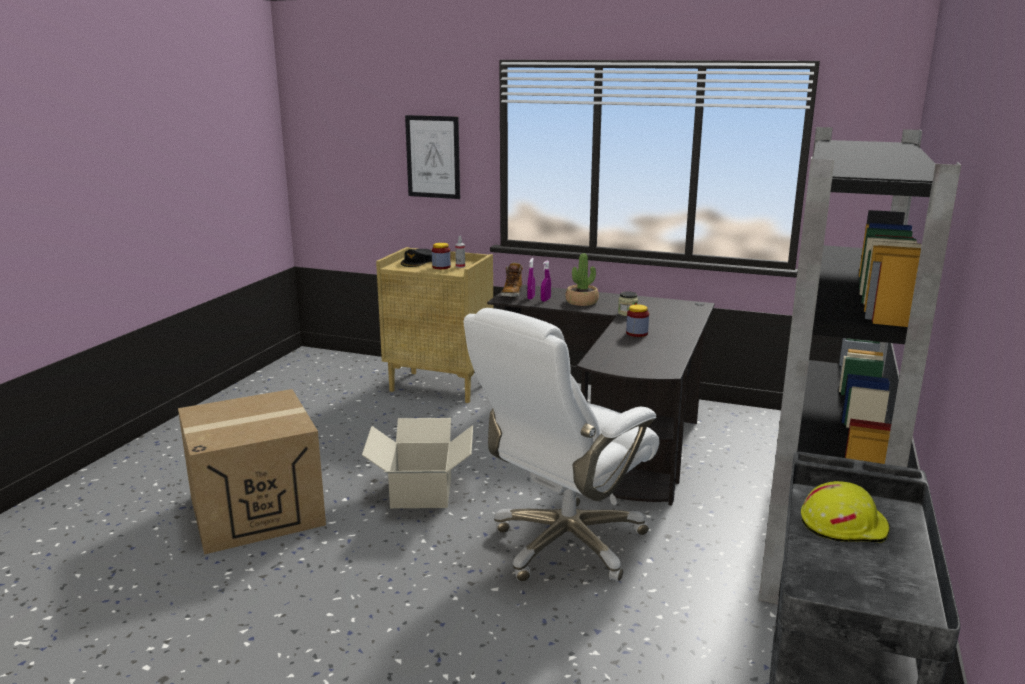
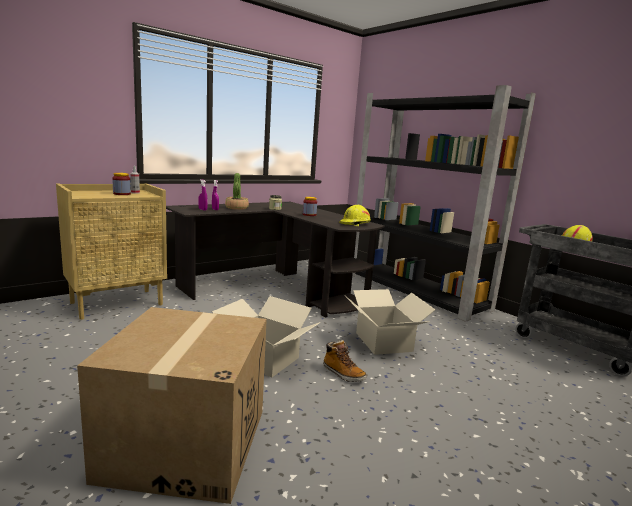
camera: 60 degrees left, 5 degrees down
black cap [401,249,432,267] -> none
picture [405,115,460,199] -> none
white office chair [463,308,659,582] -> cardboard box [344,289,435,355]
boot [501,262,523,298] -> boot moved to [323,340,367,382]
none -> yellow hard hat [339,205,371,226]

